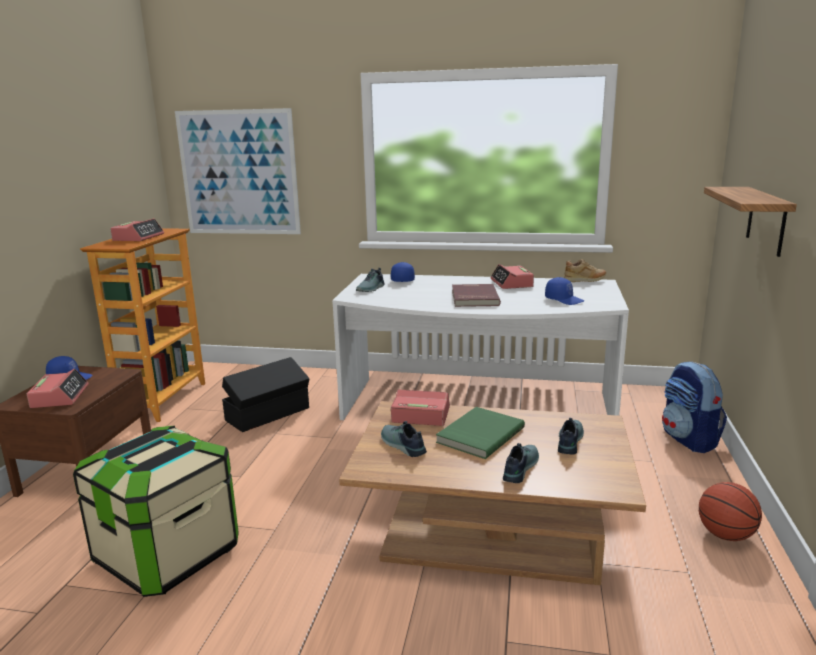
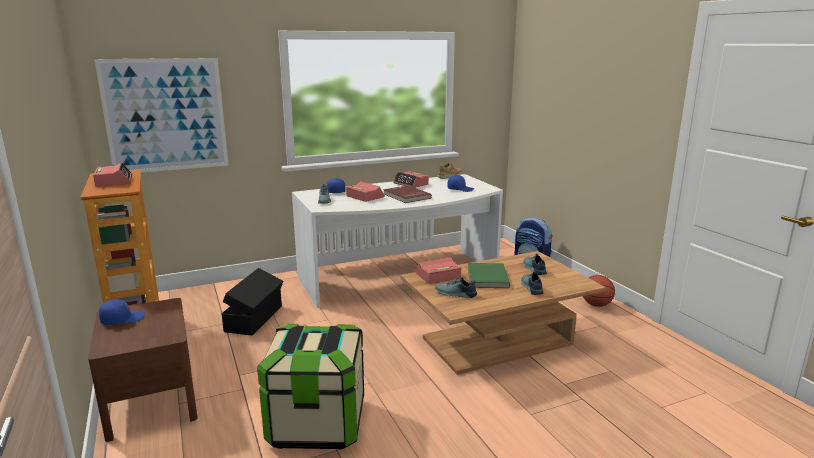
camera: 35 degrees left, 0 degrees up
alarm clock [27,369,89,408] -> alarm clock moved to [346,181,385,202]
shelf [704,187,797,257] -> none

